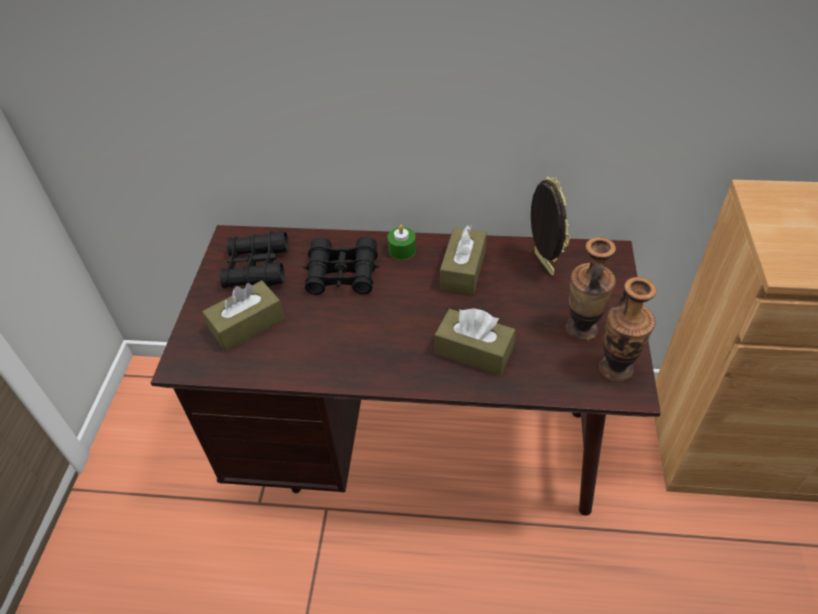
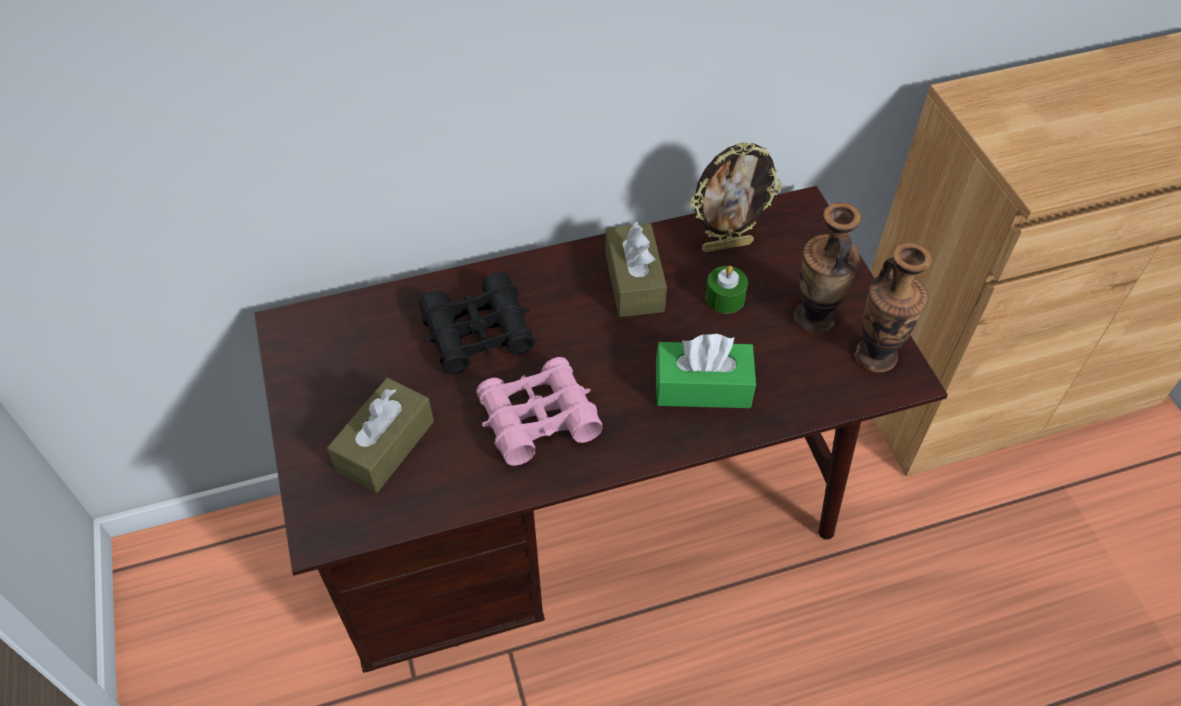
camera: 25 degrees left, 5 degrees up
black binoculars [220,231,289,288] -> none
green candle [387,225,416,260] -> green candle moved to [705,266,748,313]
brown tissue box [435,308,516,376] -> green tissue box [656,334,756,408]
picture frame [531,176,570,275] -> picture frame turned 120 degrees clockwise [690,142,782,252]
none -> pink binoculars [476,357,602,466]

